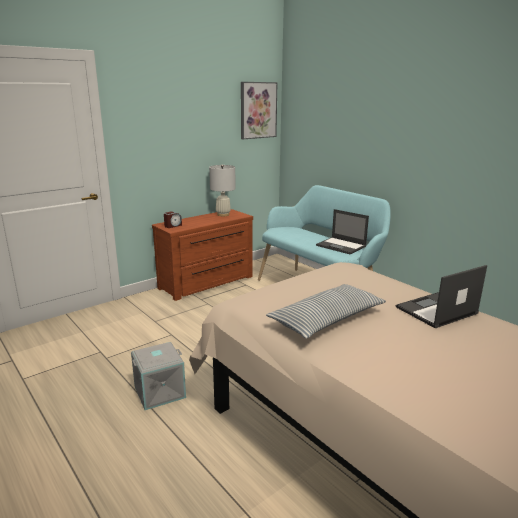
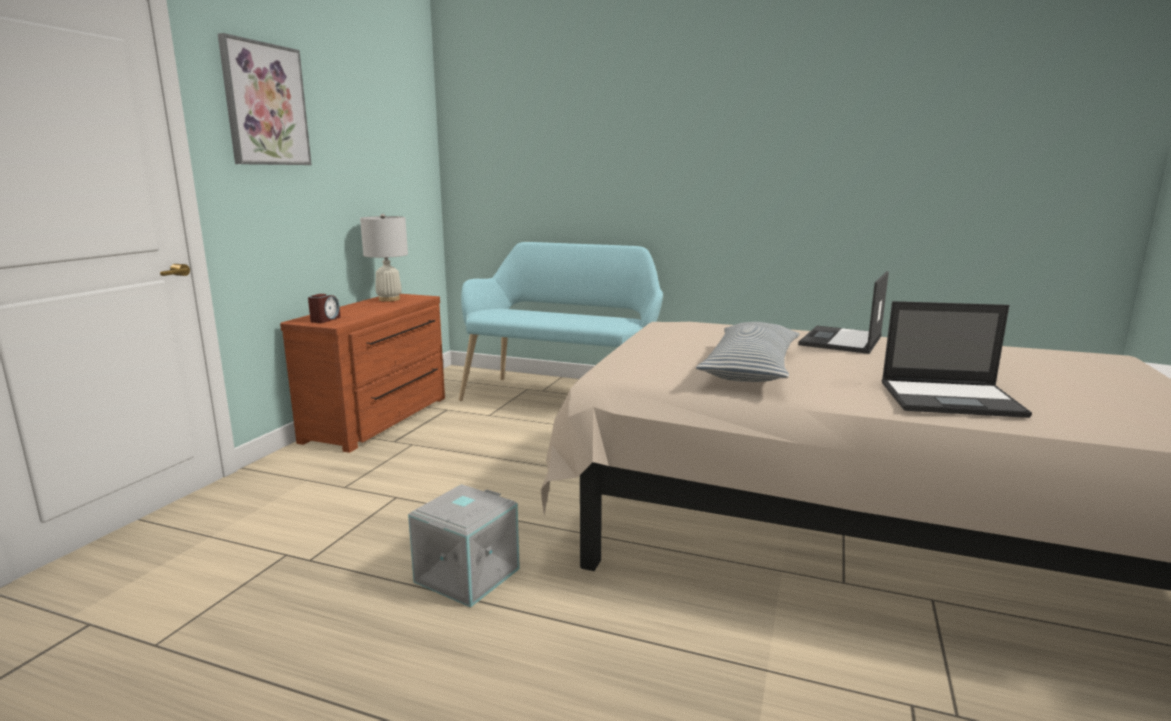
camera: 30 degrees left, 5 degrees down
picture [241,82,278,139] -> picture moved to [218,33,312,165]
laptop [316,209,369,255] -> laptop moved to [882,301,1032,418]

